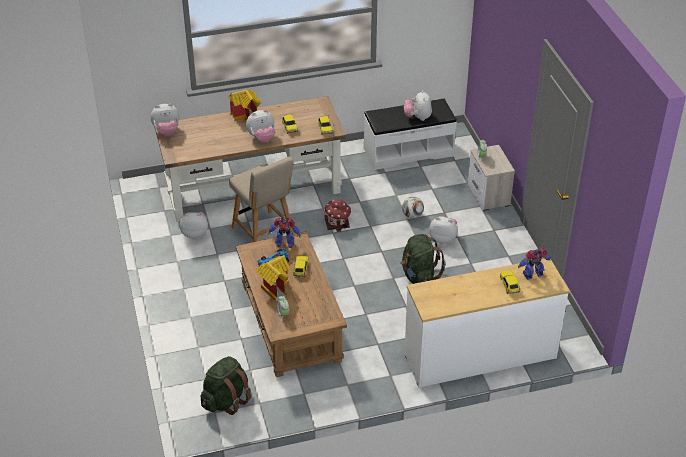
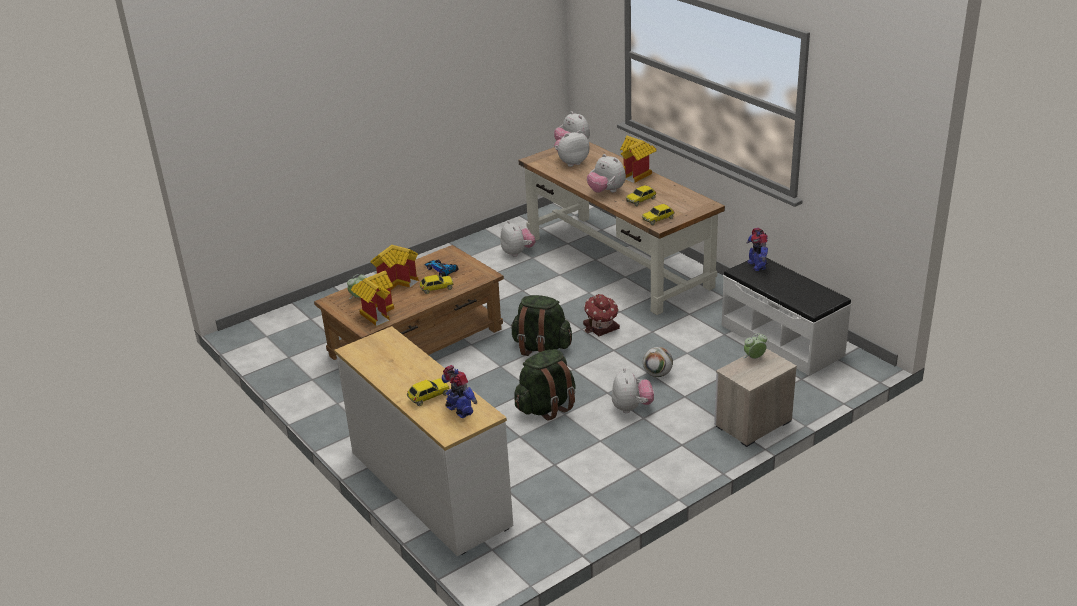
camera: 70 degrees right, 10 degrees down
green backpack [201,356,251,415] -> green backpack moved to [511,295,572,356]
beige chair [229,157,294,242] -> none
toy robot [268,217,301,248] -> toy robot moved to [747,228,768,271]
plush toy [404,90,432,121] -> plush toy moved to [554,130,589,167]
none -> toy house [351,271,394,326]

